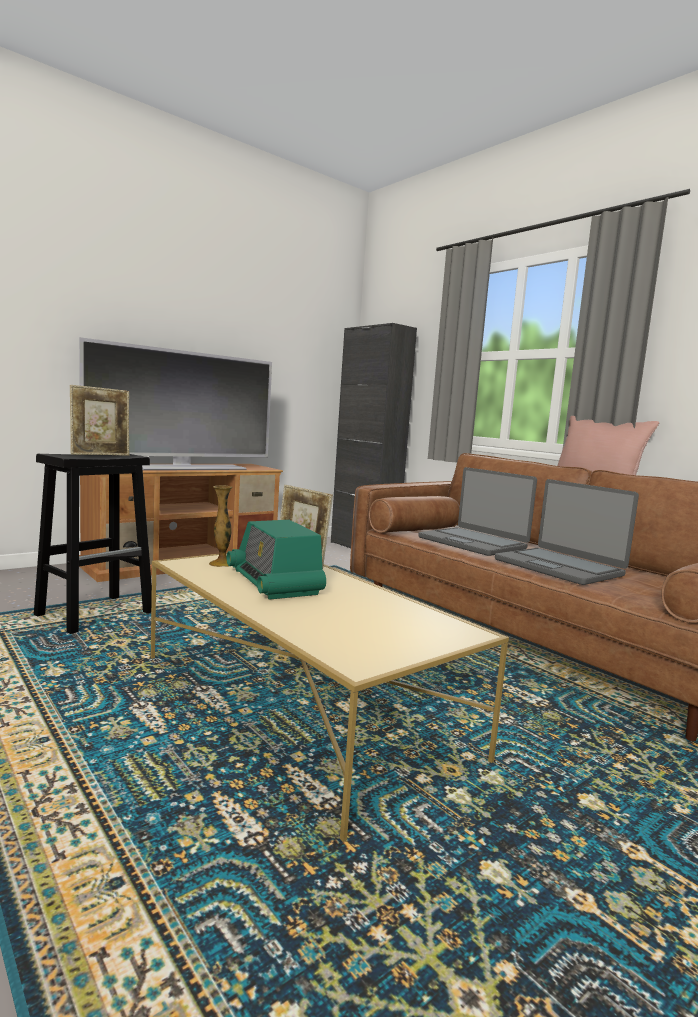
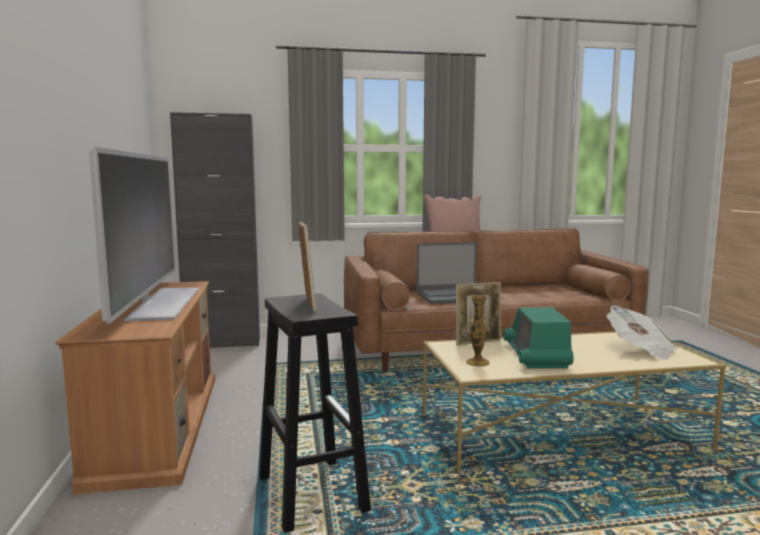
camera: 60 degrees left, 0 degrees up
radio [227,520,326,600] -> radio turned 90 degrees clockwise [503,307,574,368]
laptop [495,479,639,585] -> none
none -> newspaper [607,306,677,360]

